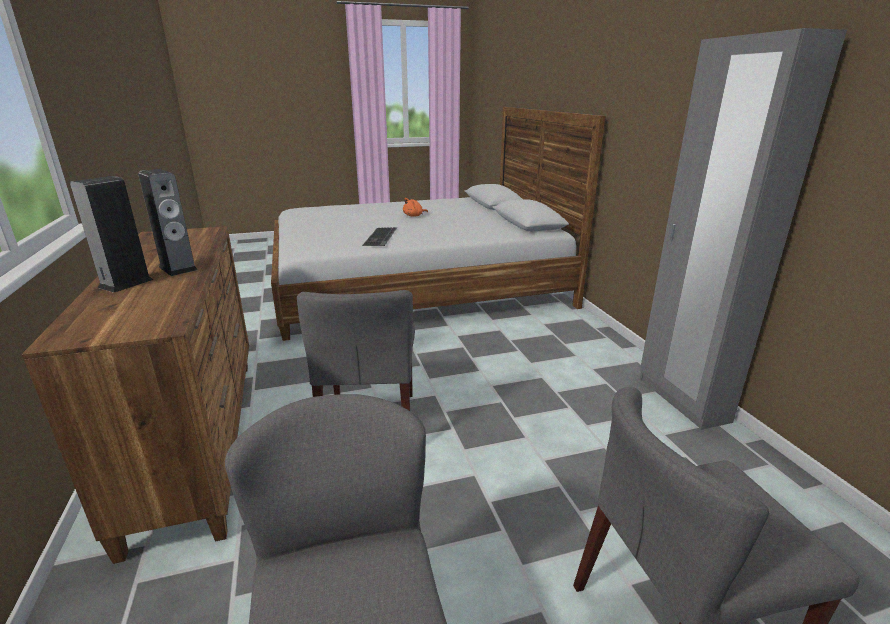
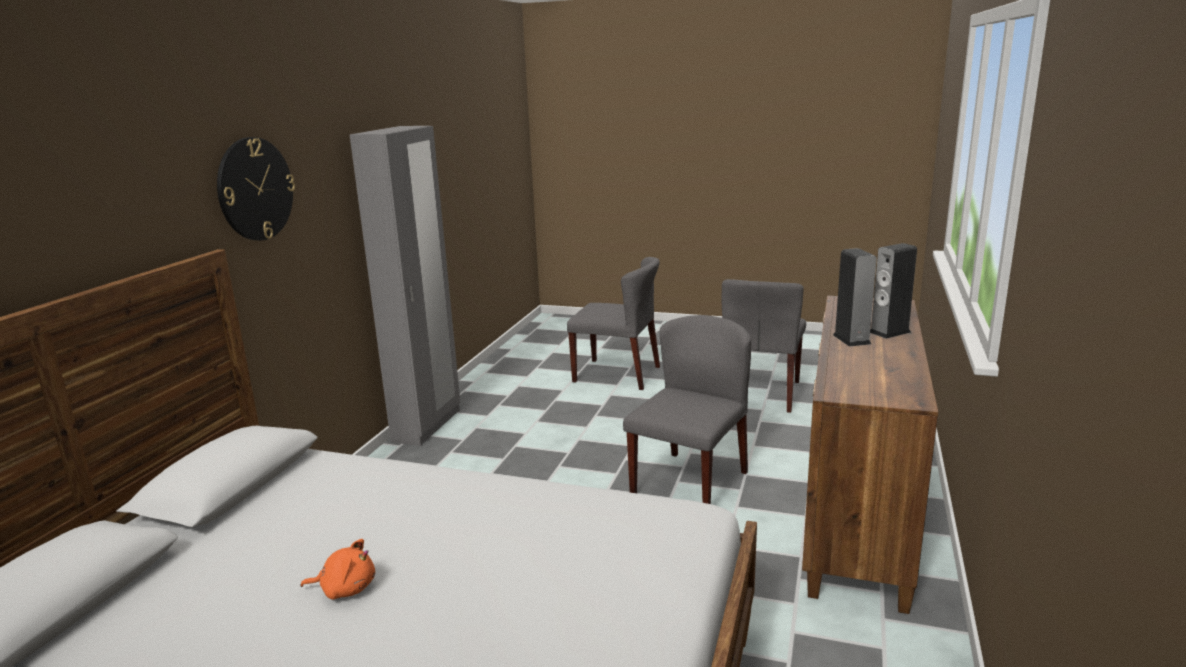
camera: 145 degrees left, 5 degrees down
keyboard [362,227,397,246] -> none
none -> wall clock [217,137,295,240]

